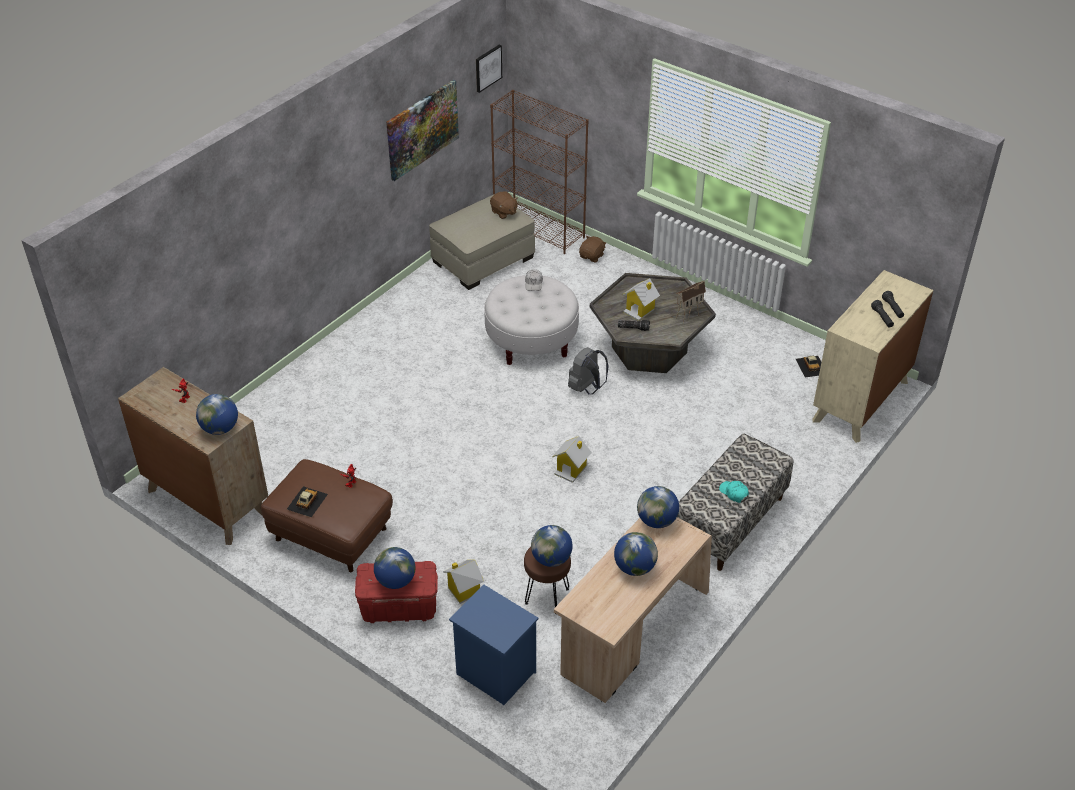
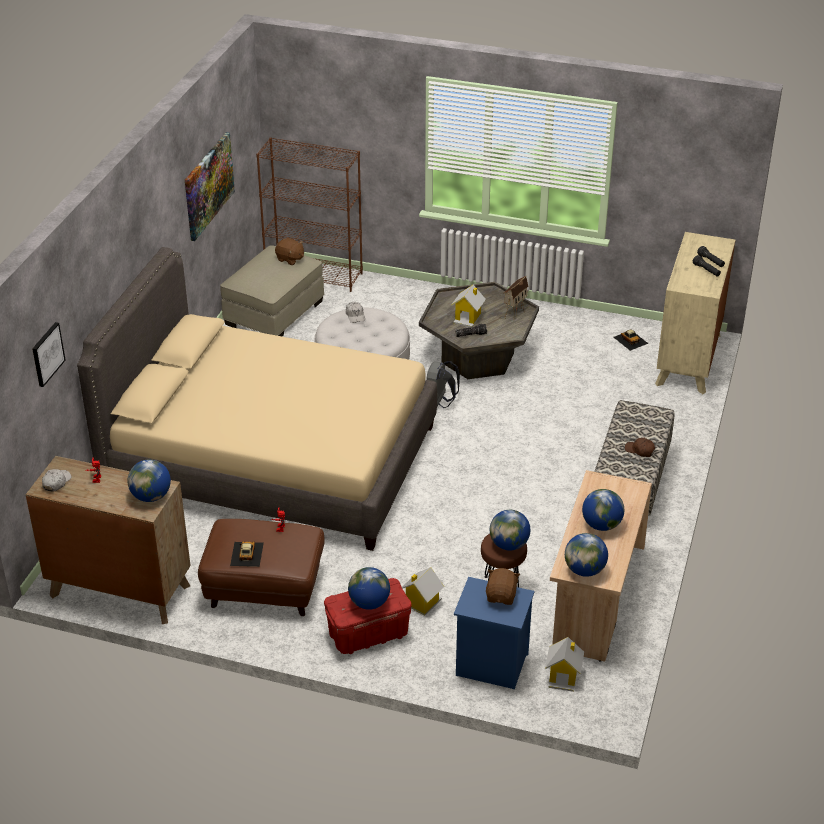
camera: 20 degrees left, 5 degrees down
picture [476,45,502,93] -> picture moved to [32,322,66,387]
toy house [552,436,592,483] -> toy house moved to [545,637,584,692]
brown plush toy [579,236,606,263] -> brown plush toy moved to [486,568,520,605]
globe [637,486,679,528] -> globe moved to [565,533,608,577]
turquoise cap [719,481,749,503] -> brown cap [625,438,655,457]
none -> white cap [42,469,71,492]
none -> beige bed [77,247,437,551]

